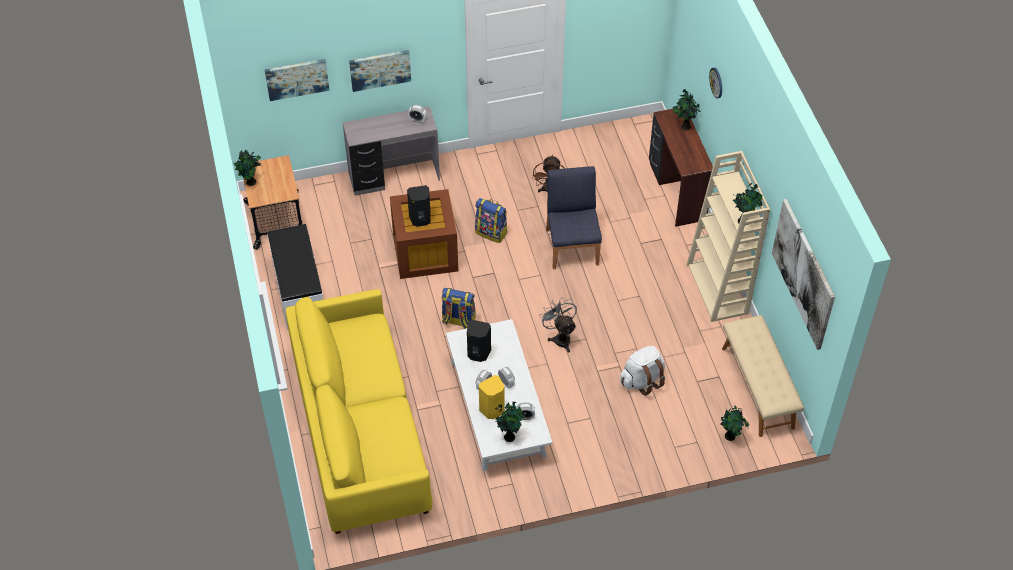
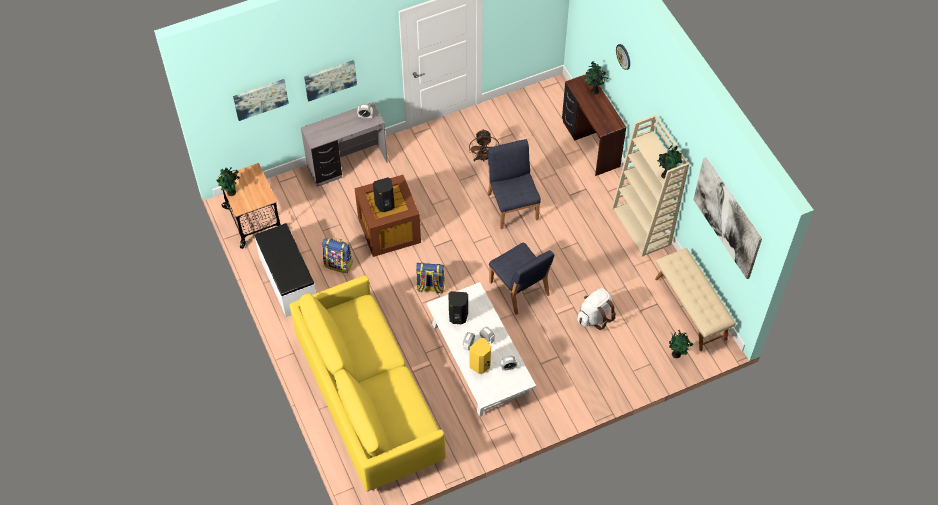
camera: 10 degrees left, 5 degrees up
backpack [475,198,508,243] -> backpack moved to [322,238,353,273]
potted plant [495,402,525,442] -> none
grey fan [539,297,577,352] -> blue chair [489,243,554,315]

